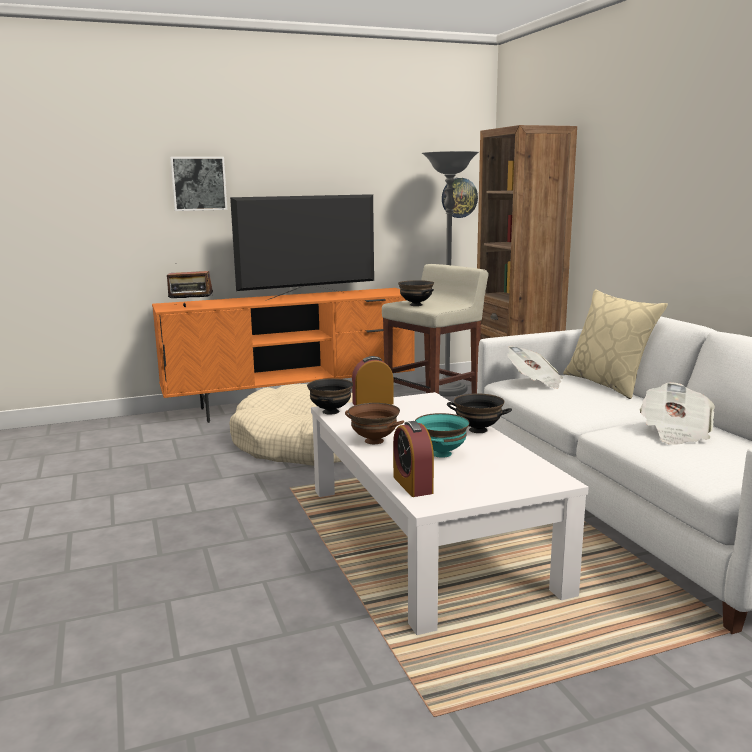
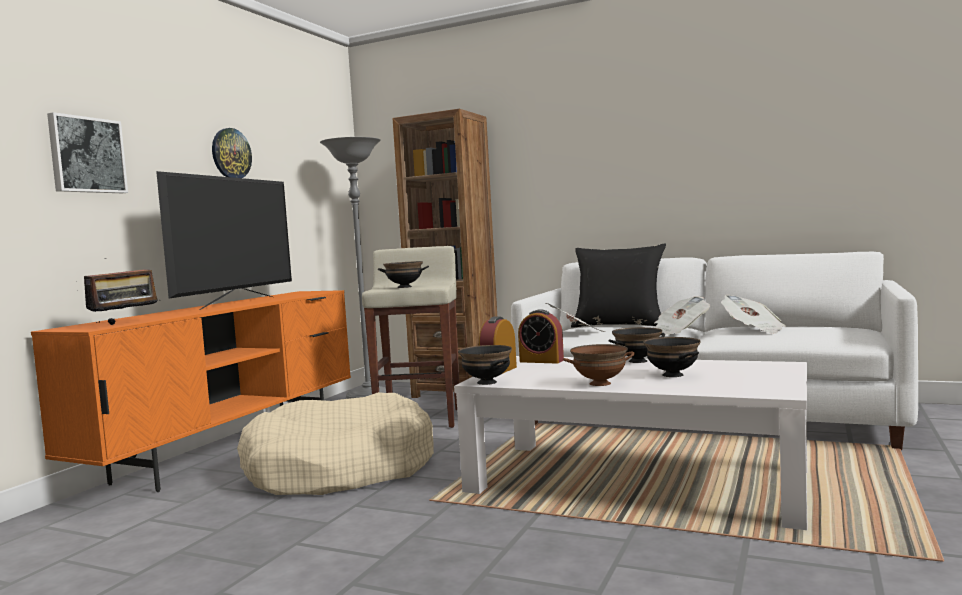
camera: 45 degrees left, 10 degrees down
alarm clock [393,421,434,497] -> alarm clock moved to [518,309,564,363]
turquoise bowl [415,413,470,458] -> black bowl [644,337,701,377]
wall clock [442,178,478,218] -> wall clock moved to [212,128,252,178]
beige pillow [563,289,668,399] -> black pillow [571,244,666,328]
none -> newspaper [654,296,710,335]

